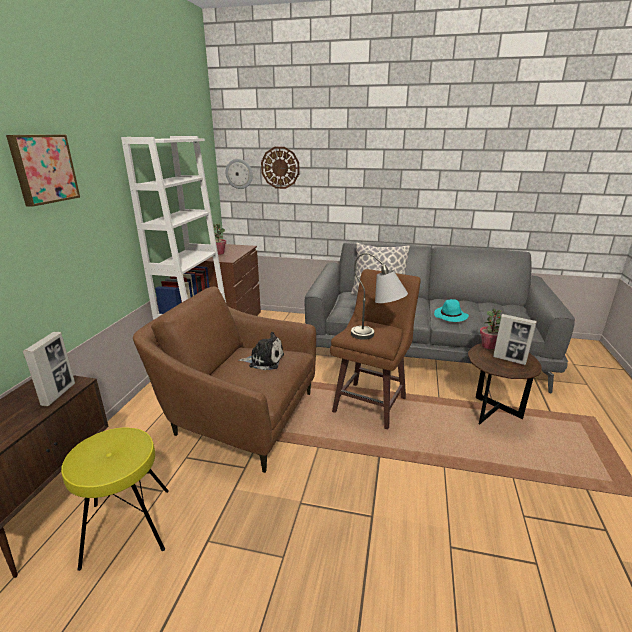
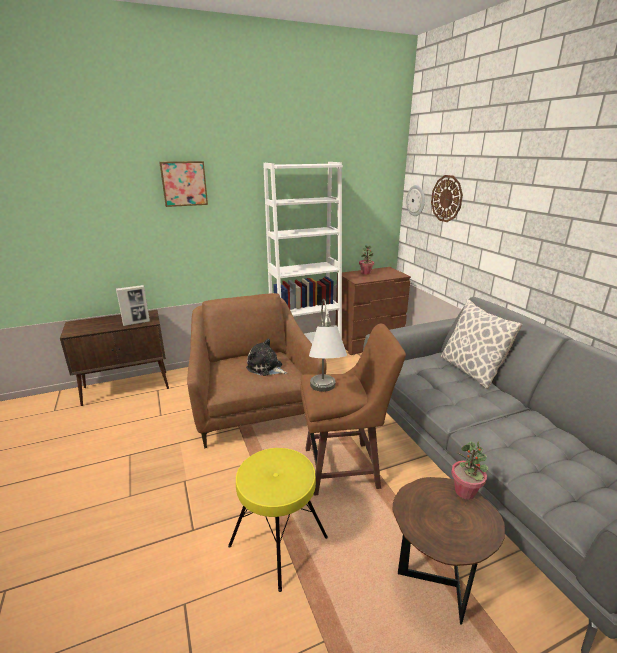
camera: 55 degrees right, 0 degrees up
yellow stool [61,427,169,571] -> yellow stool moved to [228,448,328,592]
plush toy [238,332,284,370] -> plush toy turned 150 degrees clockwise [246,339,287,376]
turquoise hat [434,299,469,322] -> none
picture frame [493,314,537,365] -> none

